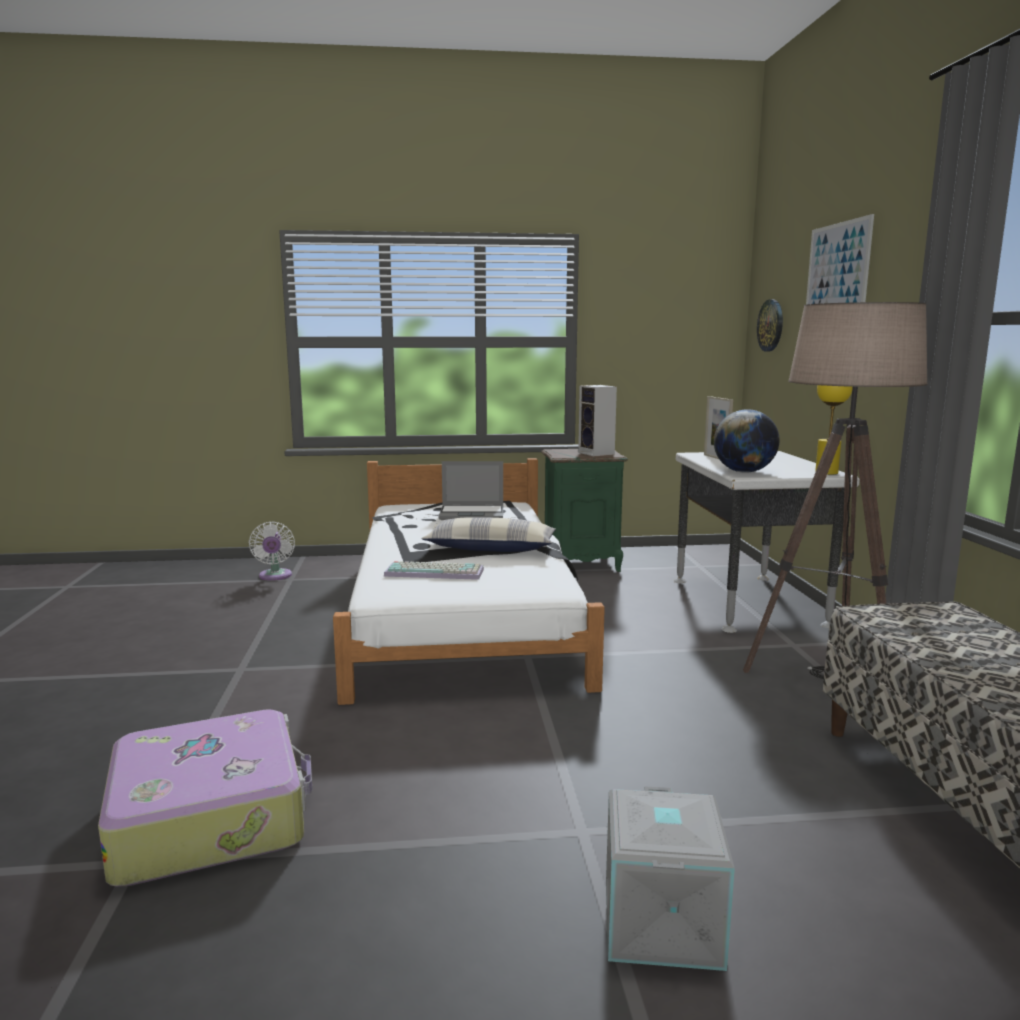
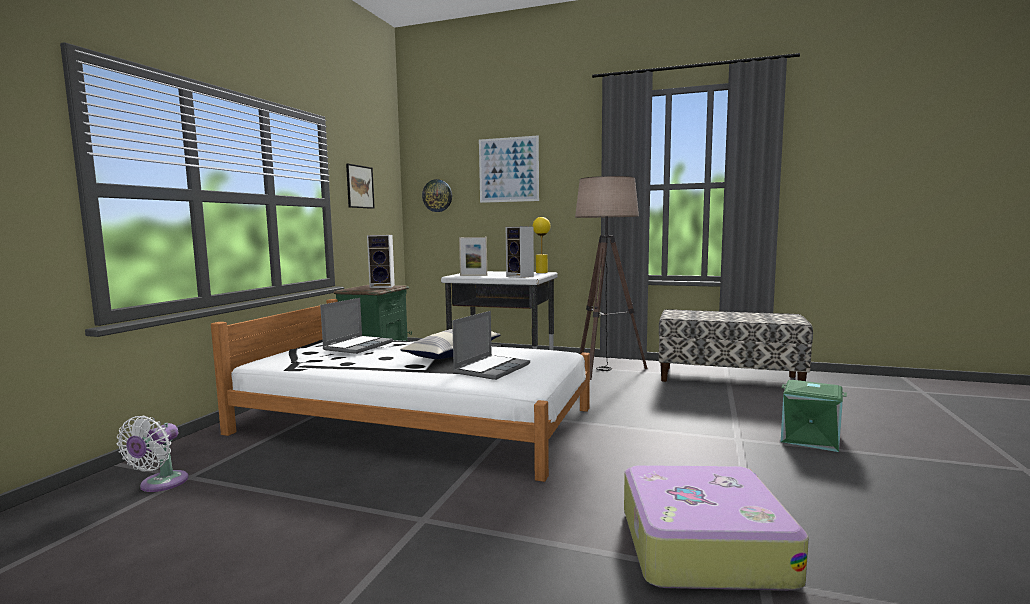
camera: 65 degrees left, 5 degrees down
white fan [249,521,295,580] -> white fan turned 90 degrees clockwise [117,416,189,492]
keyboard [384,561,484,580] -> laptop [452,311,530,380]
grey storage box [606,786,735,971] -> green storage box [781,380,847,452]
globe [714,409,779,473] -> speaker [506,226,534,278]
none -> picture [346,163,375,209]

